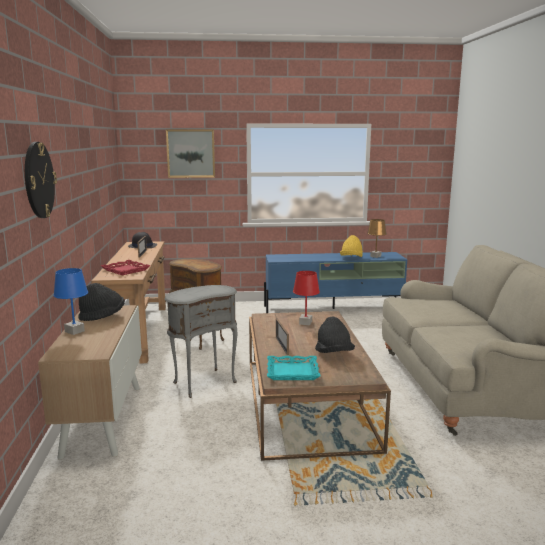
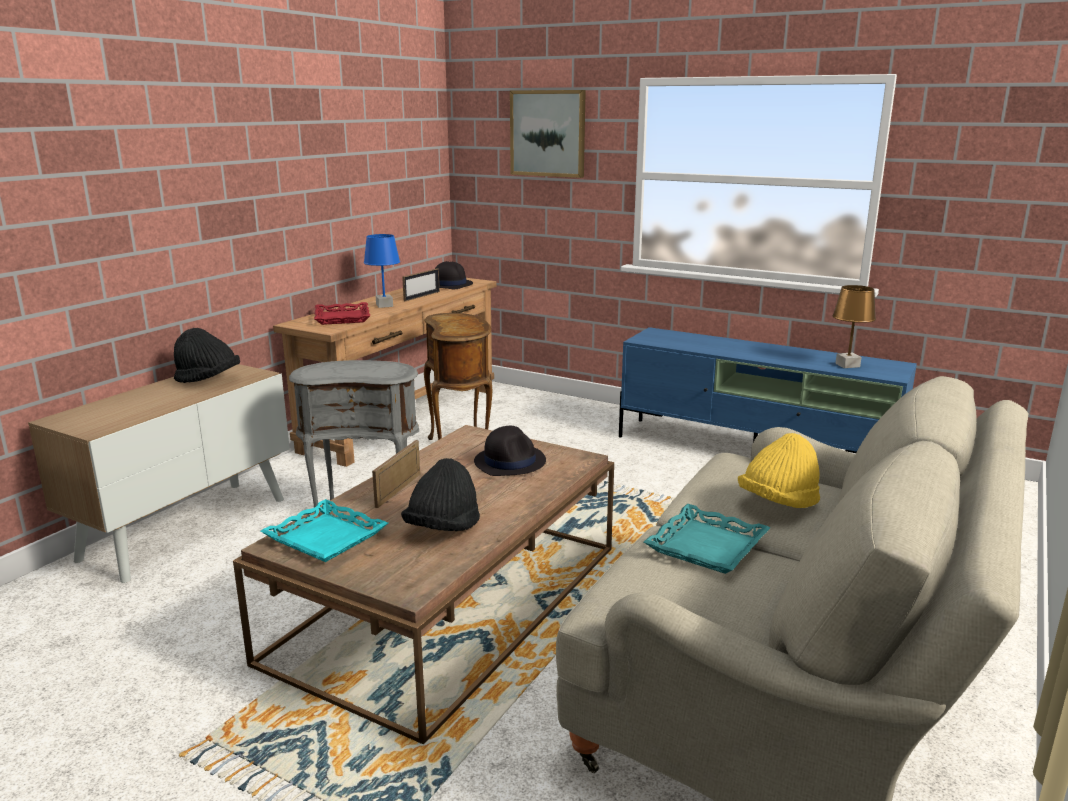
camera: 35 degrees right, 5 degrees up
wall clock [25,142,57,218] -> none
blue table lamp [53,268,88,335] -> blue table lamp moved to [364,234,400,308]
red table lamp [293,271,320,326] -> black hat [474,426,546,476]
yellow hat [340,235,363,257] -> yellow hat moved to [738,433,820,508]
none -> turquoise tray [644,504,771,574]

